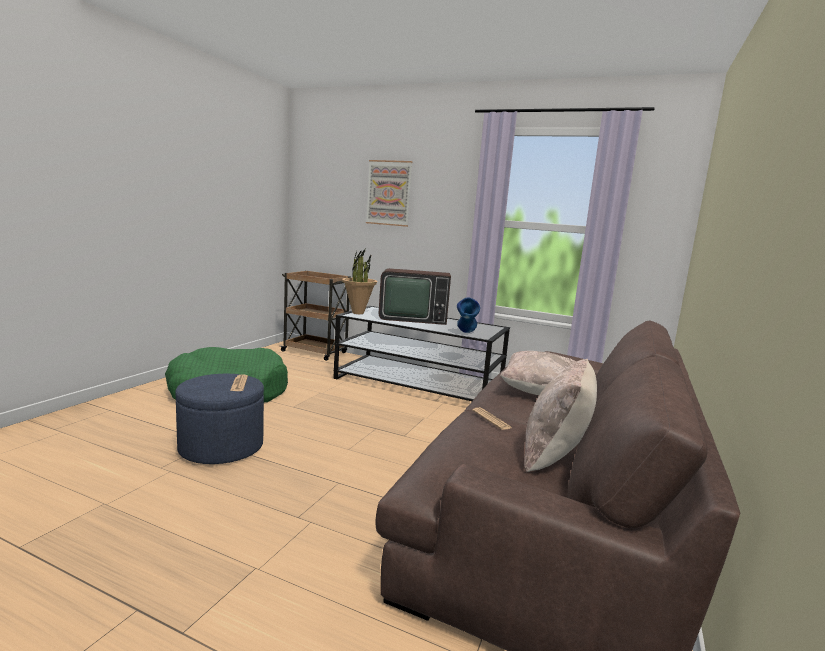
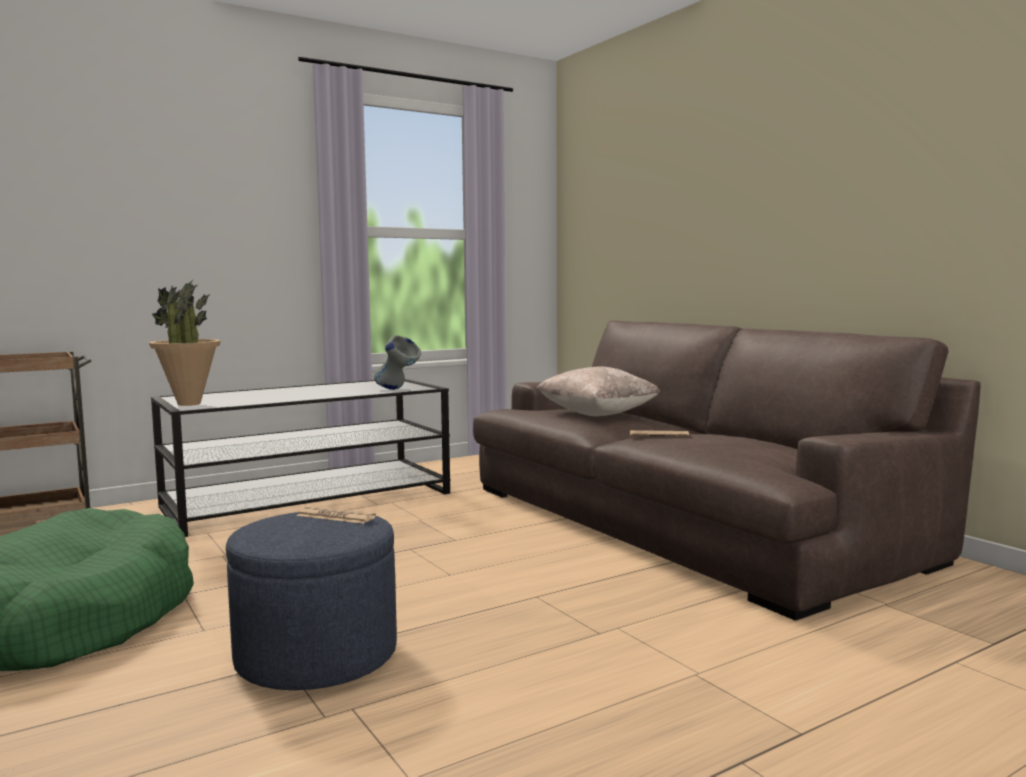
camera: 55 degrees left, 5 degrees down
picture [366,160,412,227] -> none
television [379,268,451,325] -> none
blue vase [457,297,480,333] -> grey vase [374,335,421,390]
beige pillow [524,359,597,472] -> none

